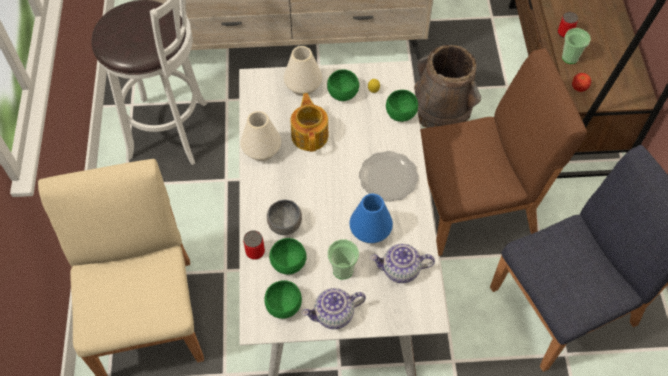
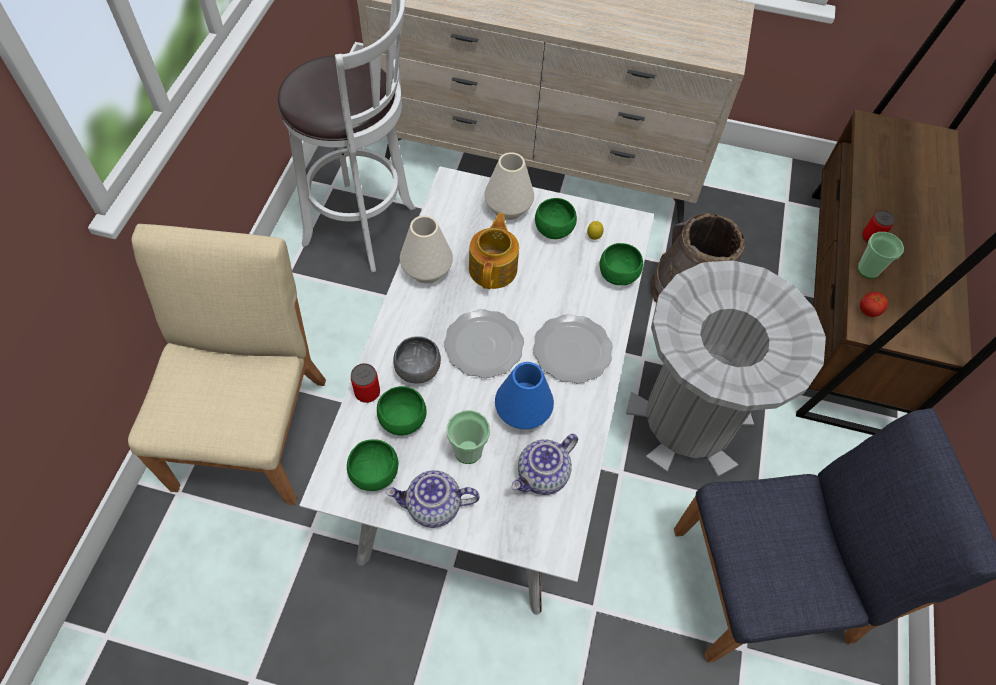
camera: 15 degrees right, 0 degrees up
teapot [370,244,435,283] -> teapot turned 60 degrees counterclockwise [511,434,578,495]
brown chair [420,48,587,256] -> grey trash can [626,260,826,477]
none -> plate [444,309,524,378]

